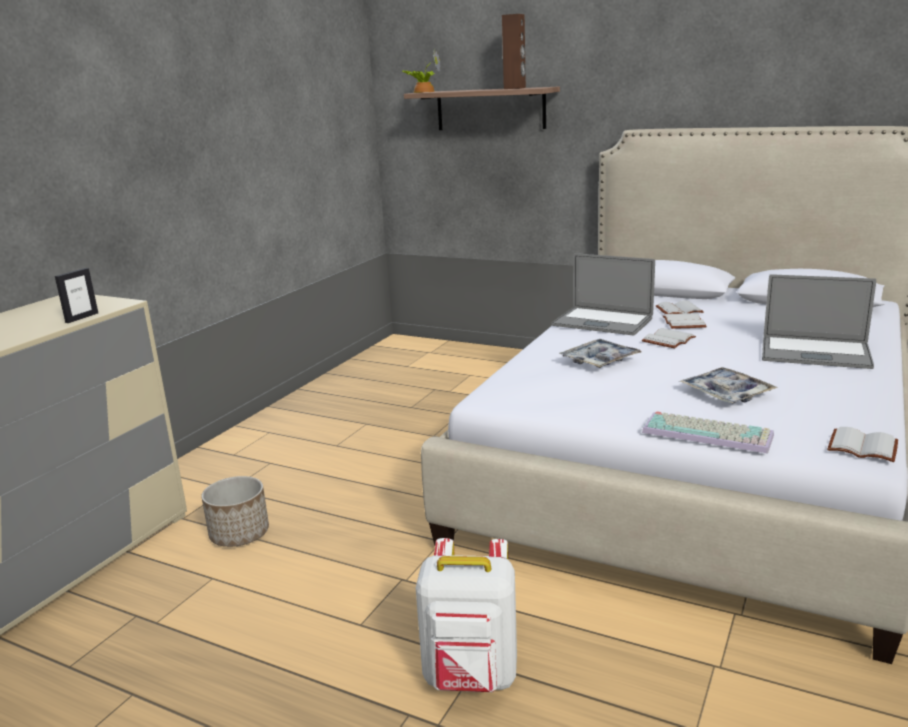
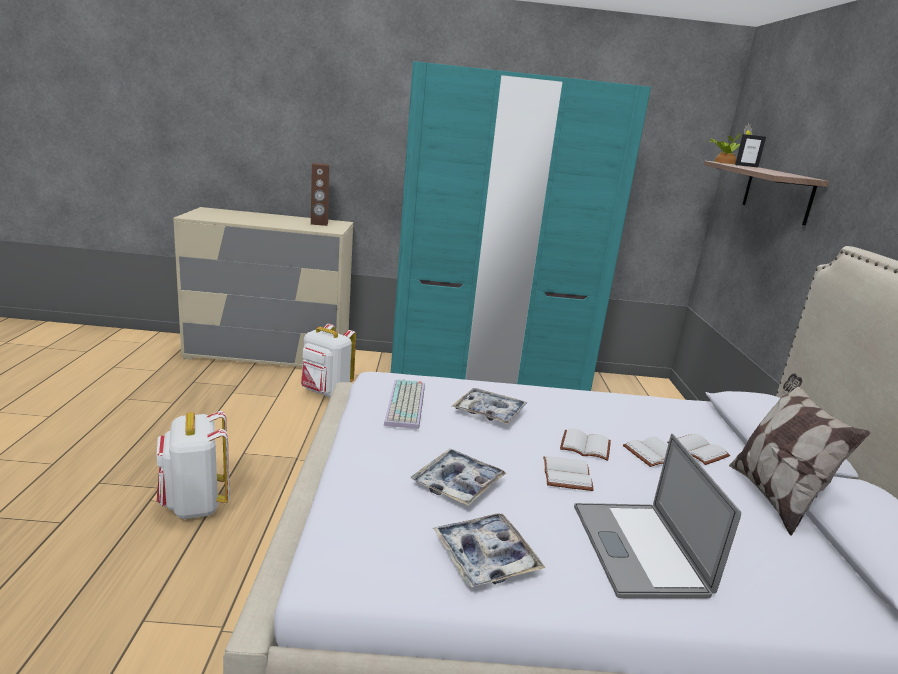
camera: 60 degrees right, 0 degrees up
picture frame [55,268,98,323] -> picture frame moved to [735,134,766,167]
planter [201,476,269,547] -> white backpack [301,324,356,398]
brown speaker [502,14,526,89] -> brown speaker moved to [311,163,329,226]
laptop [552,253,655,336] -> none
keyboard [642,411,774,454] -> keyboard moved to [384,379,425,429]
white book [827,427,898,462] -> white book moved to [543,456,594,491]
none -> turquoise wardrobe [391,61,651,391]
none -> tray [433,513,546,587]
none -> pillow [729,374,870,536]

